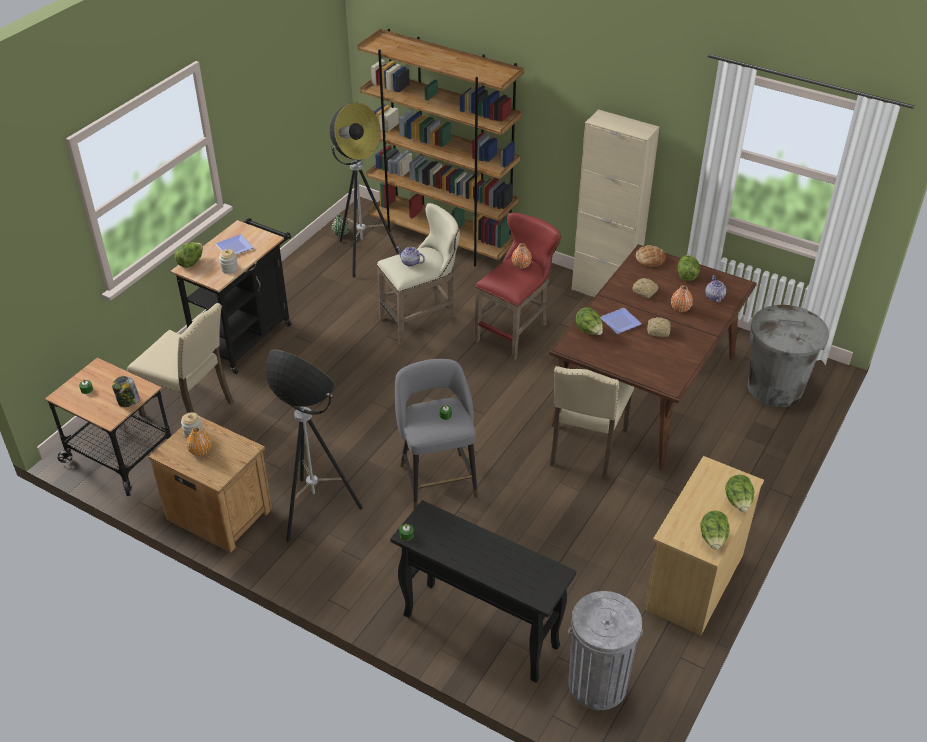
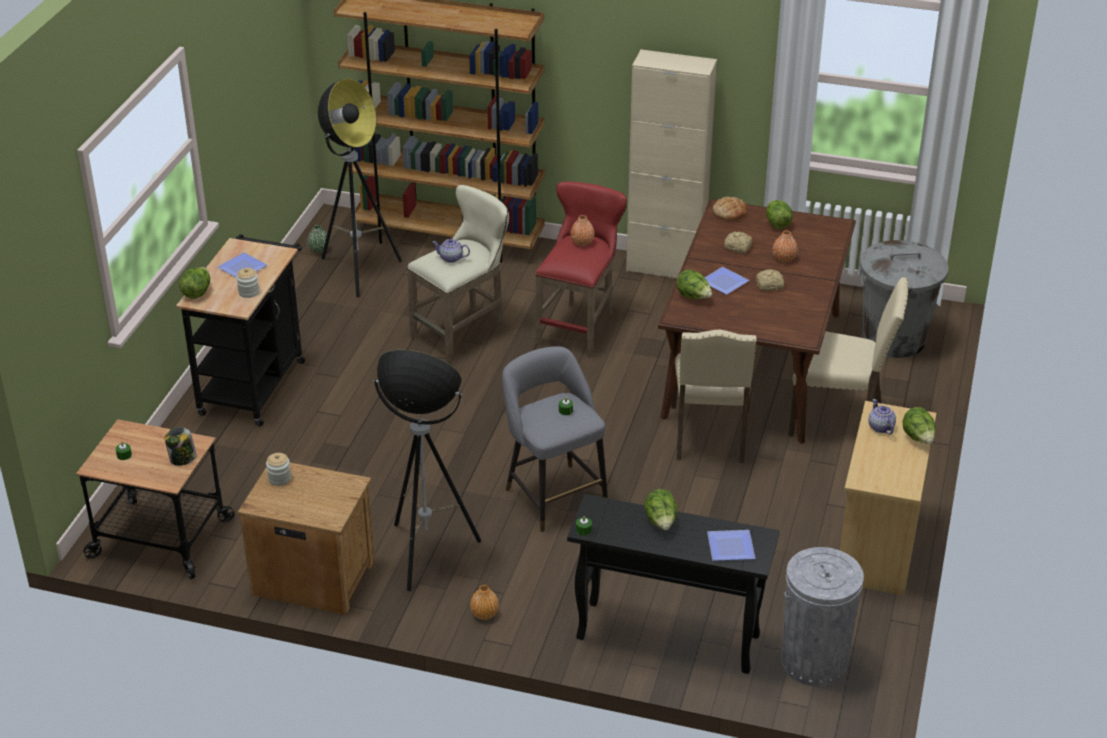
camera: 15 degrees left, 5 degrees down
beige chair [127,303,233,417] -> beige chair moved to [789,277,909,437]
orange vase [187,427,211,456] -> orange vase moved to [470,585,499,620]
lettuce [700,510,730,550] -> lettuce moved to [644,489,677,530]
teapot [705,275,726,303] -> teapot moved to [868,399,896,434]
none -> plate [707,530,756,561]

